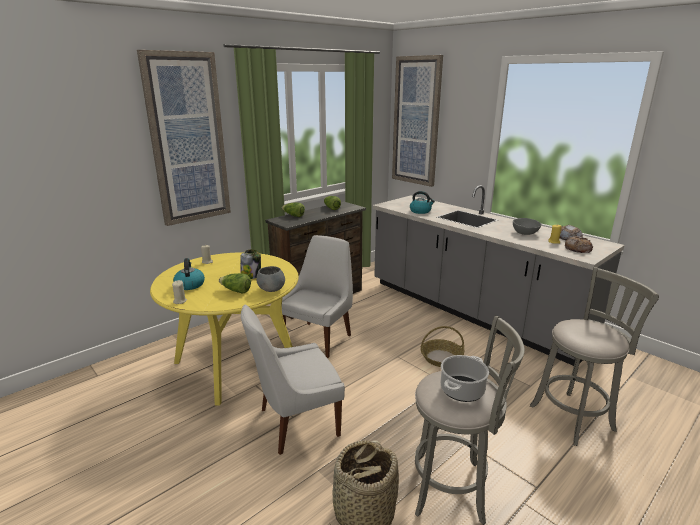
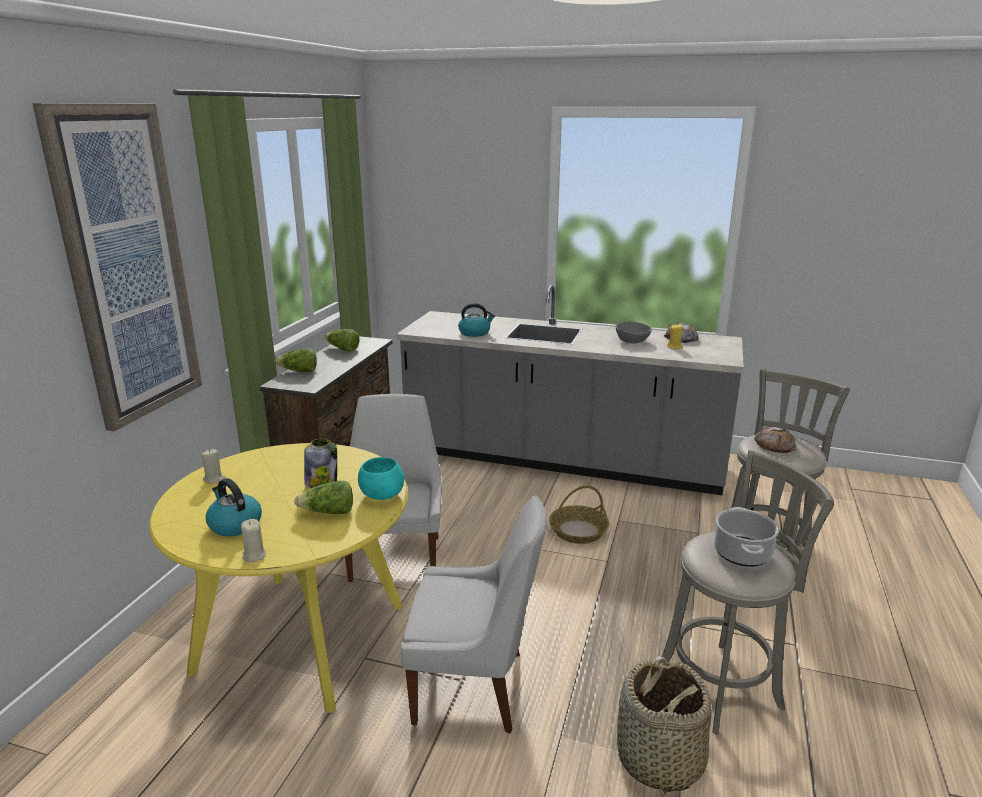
camera: 30 degrees left, 0 degrees up
white chair [241,304,345,455] -> white chair turned 120 degrees counterclockwise [401,495,547,733]
grey bowl [256,266,285,292] -> turquoise bowl [358,457,404,500]
picture [392,55,443,187] -> none
bread [565,236,593,253] -> bread moved to [754,426,796,453]

